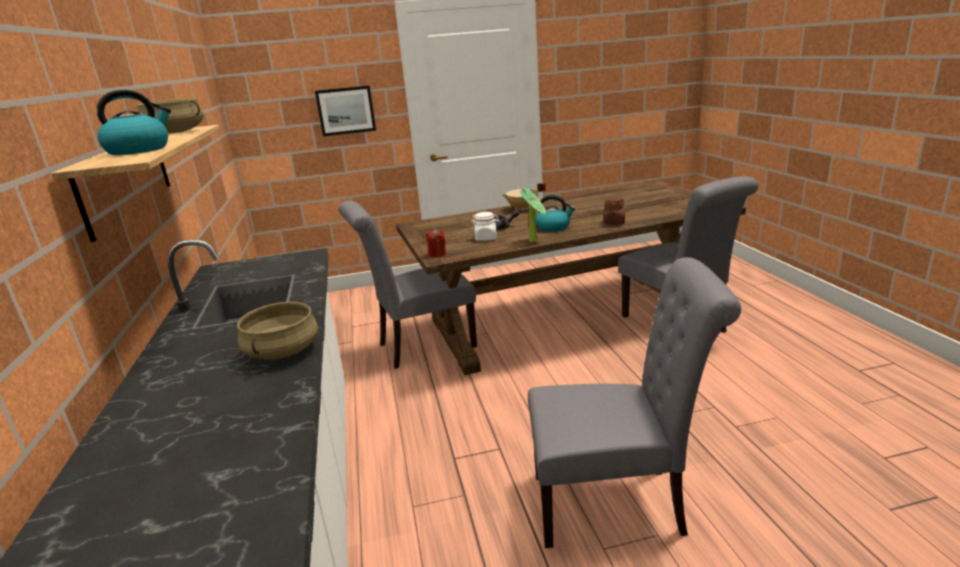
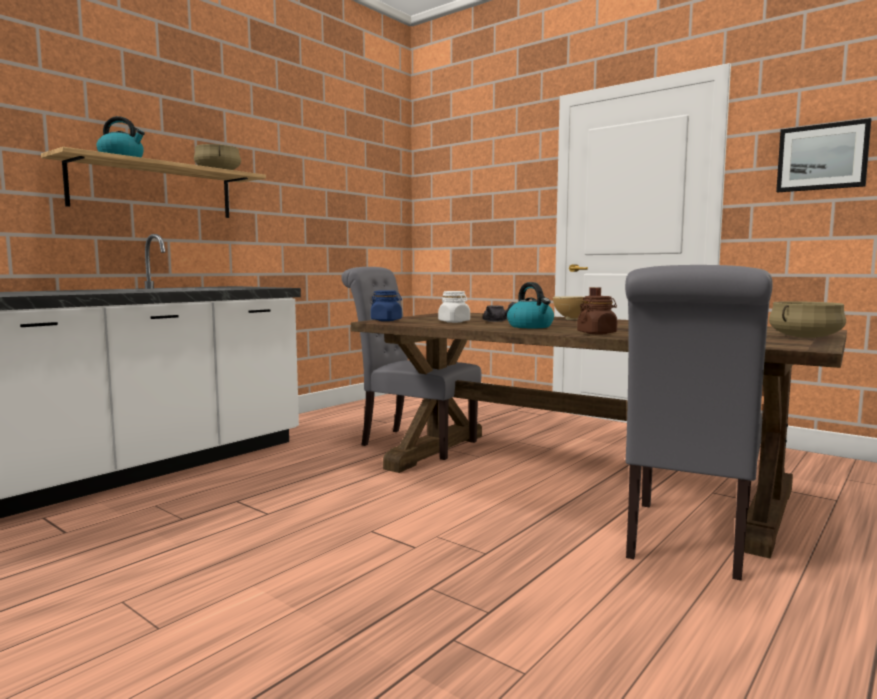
camera: 50 degrees right, 15 degrees down
beige cooking pot [237,301,318,360] -> beige cooking pot moved to [769,301,846,338]
picture [315,86,376,136] -> picture moved to [776,118,871,192]
red candle [426,229,446,257] -> blue jar [371,290,402,321]
potted plant [520,188,546,242] -> none
grey chair [528,257,741,548] -> none

